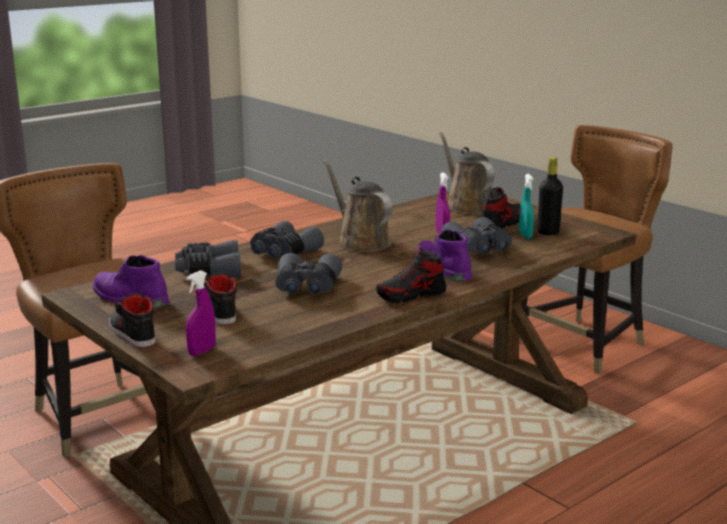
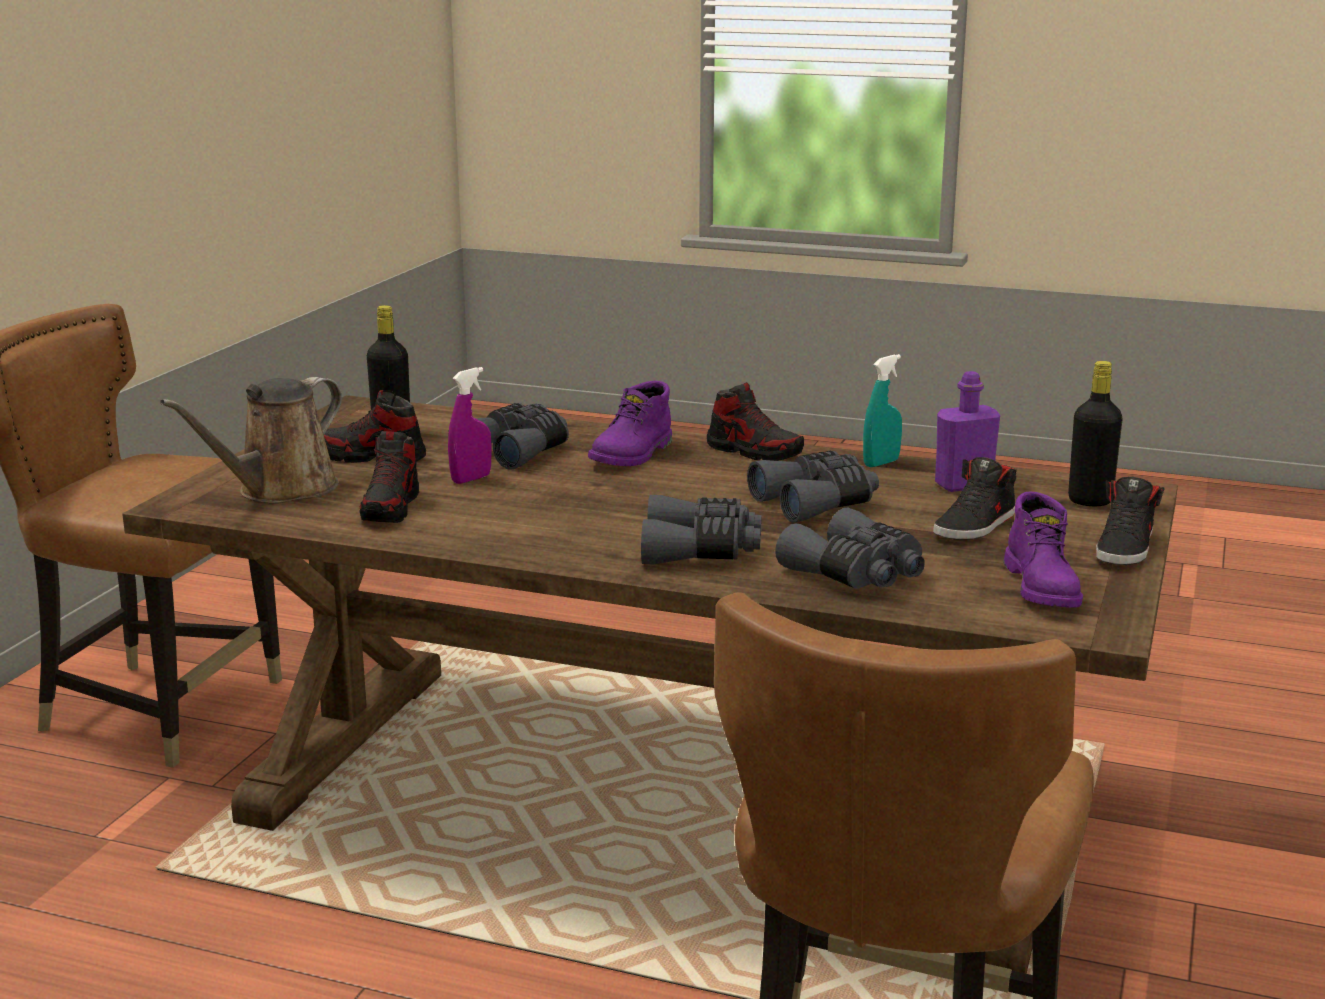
camera: 120 degrees left, 0 degrees up
purple spray bottle [186,270,216,356] -> black bottle [1068,361,1123,506]
brown watering can [323,159,393,252] -> none
turquoise spray bottle [519,174,534,239] -> turquoise spray bottle moved to [863,354,902,467]
none -> shoe [359,431,419,523]
none -> purple bottle [935,371,1000,492]

